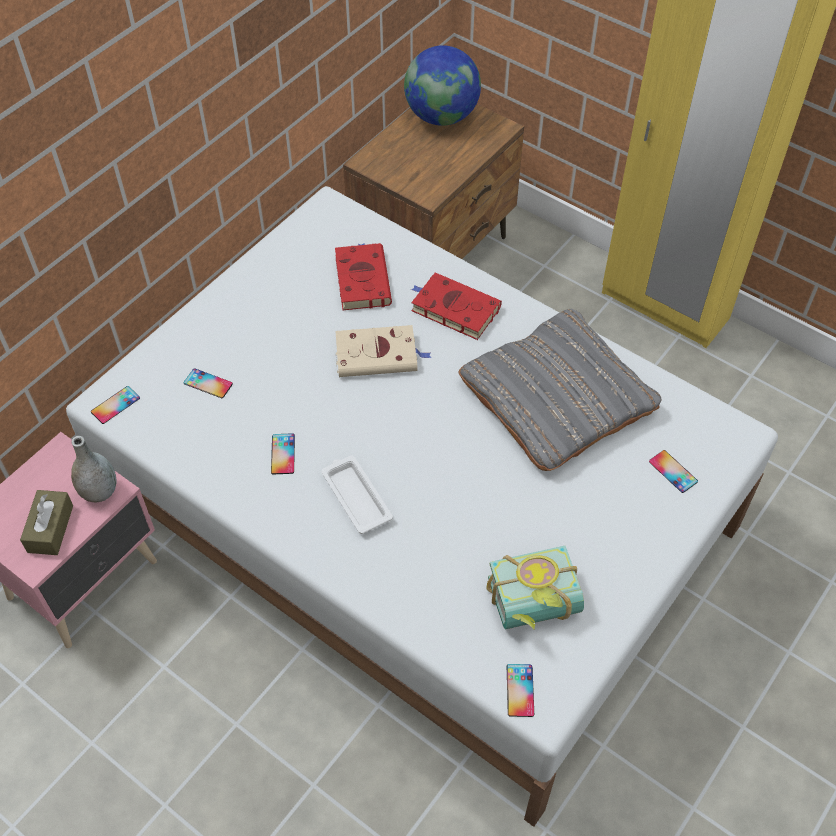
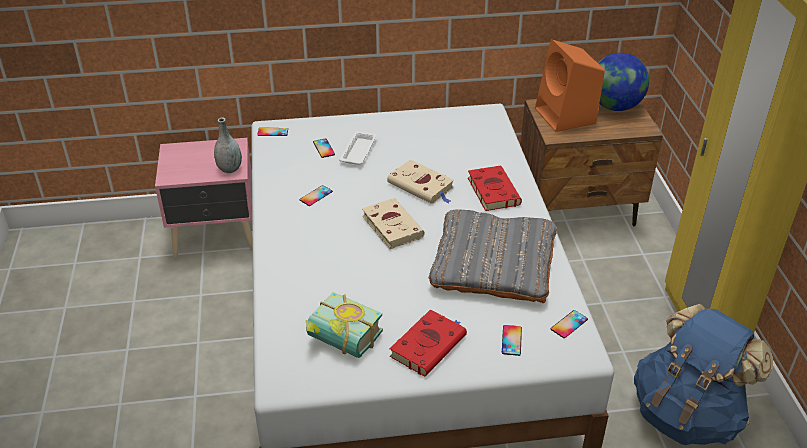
camera: 45 degrees right, 15 degrees down
brown tissue box [20,490,73,555] -> none
white tray [321,456,393,534] -> white tray moved to [339,131,377,165]
red book [335,243,392,310] -> red book moved to [390,309,467,377]
phone [507,664,534,717] -> phone moved to [551,310,588,338]
none -> beige book [362,198,425,249]
none -> orange speaker [535,39,605,132]
none -> blue backpack [634,304,773,445]

